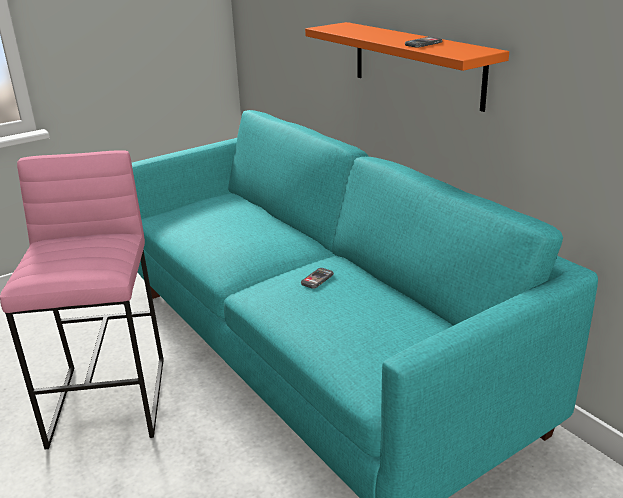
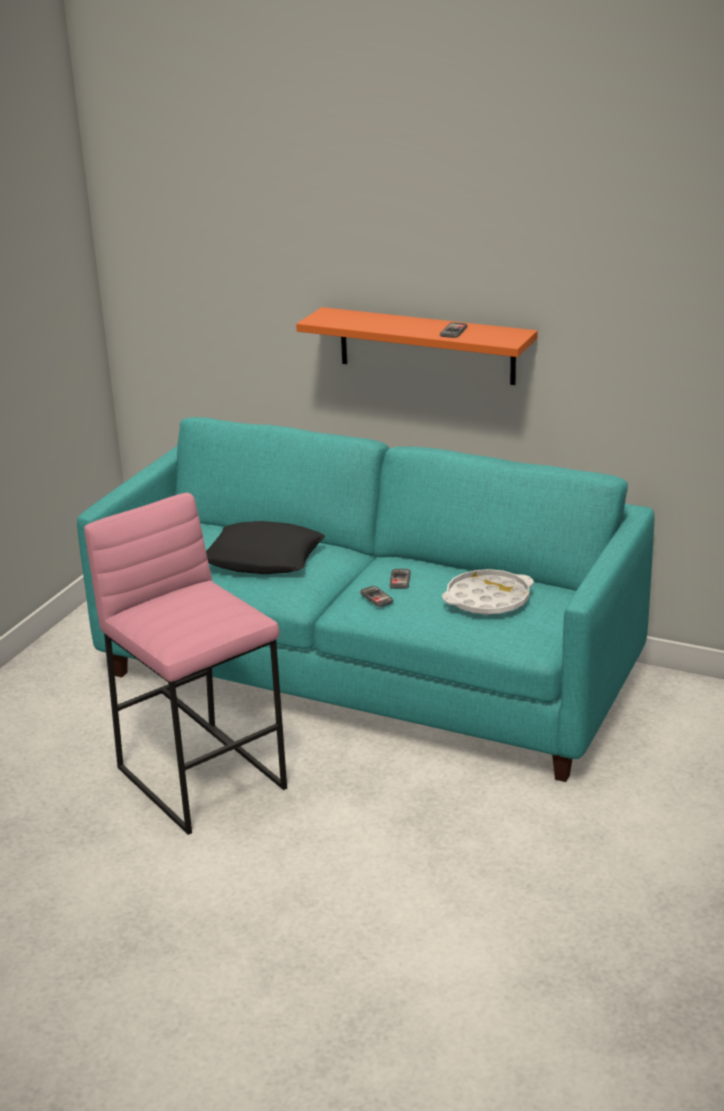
camera: 30 degrees left, 0 degrees up
none -> black pillow [206,521,325,574]
none -> phone [360,586,394,607]
none -> white tray [442,569,534,615]

